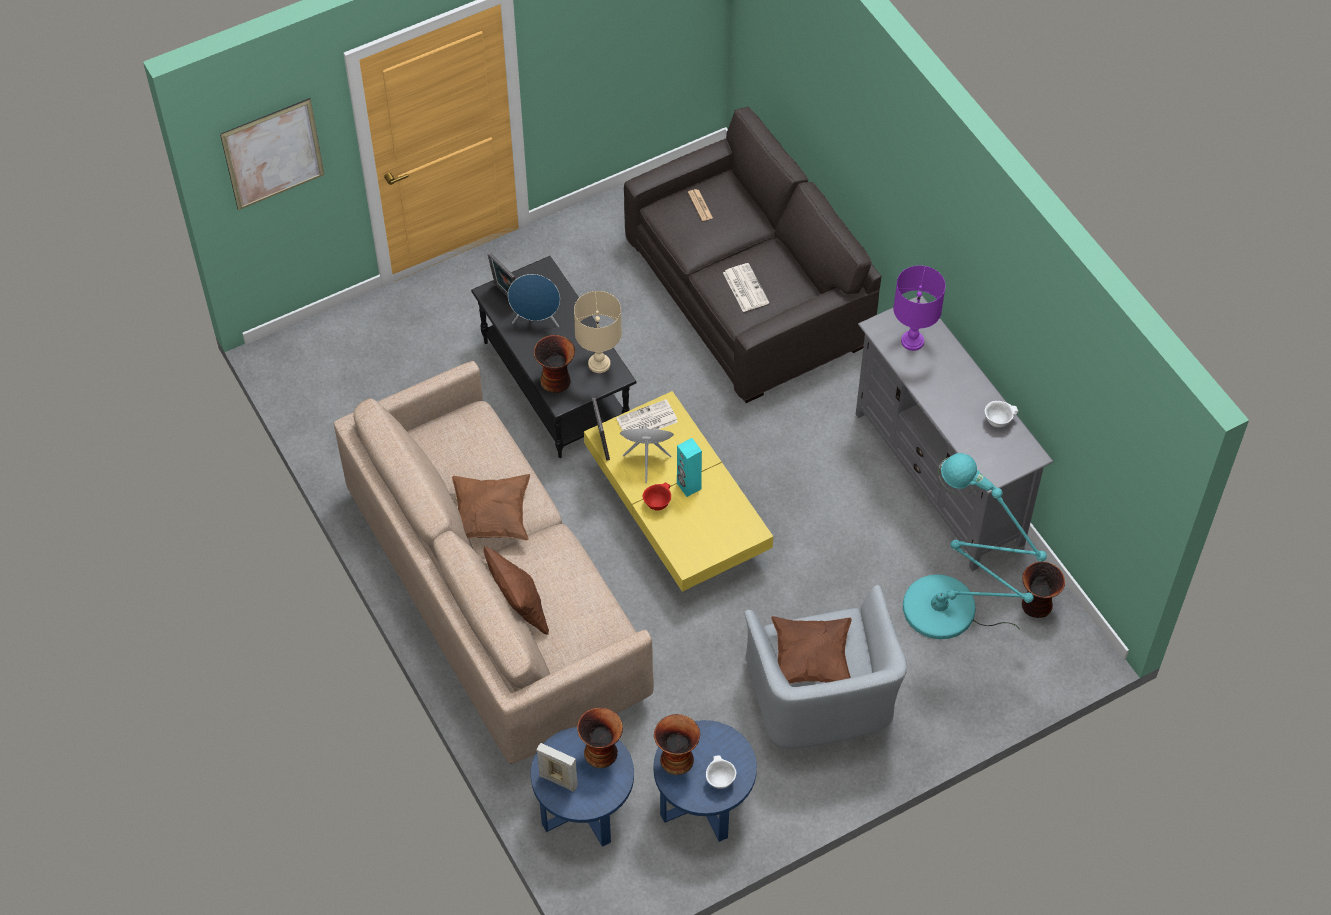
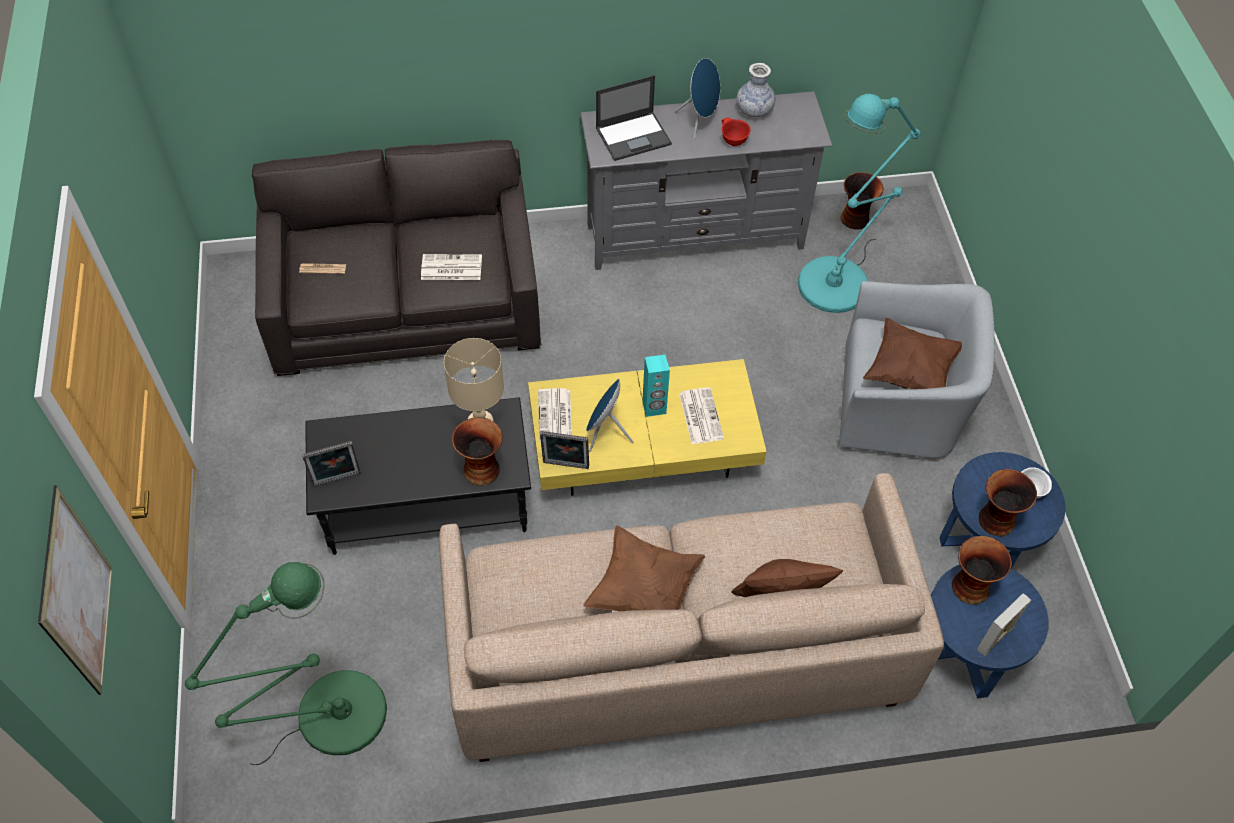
camera: 70 degrees left, 0 degrees up
blue speaker [508,274,560,327] -> blue speaker moved to [674,58,720,139]
red bowl [643,482,671,511] -> red bowl moved to [722,118,751,146]
purple table lamp [893,265,945,351] -> laptop [596,75,672,161]
white bowl [985,401,1018,427] -> vase [736,63,775,118]
none -> green floor lamp [185,562,387,765]
none -> newspaper [679,387,724,444]

